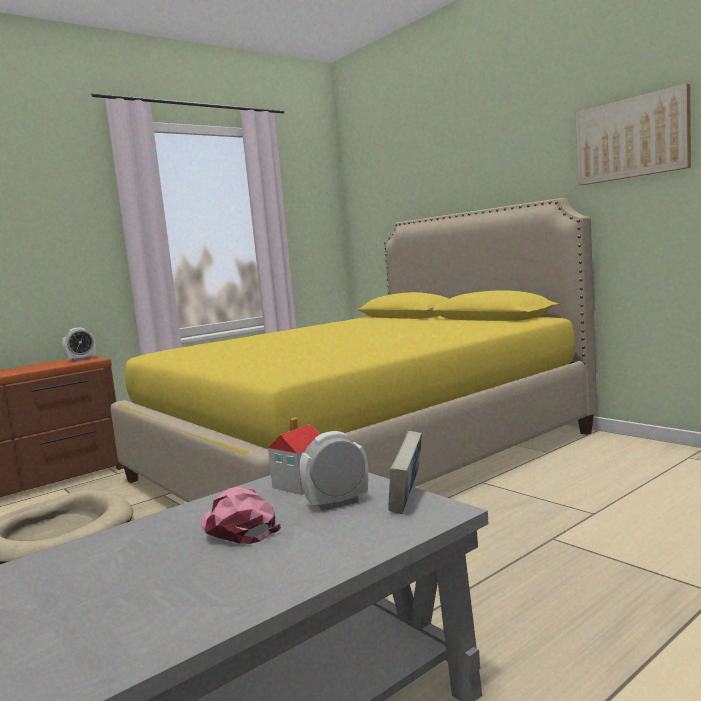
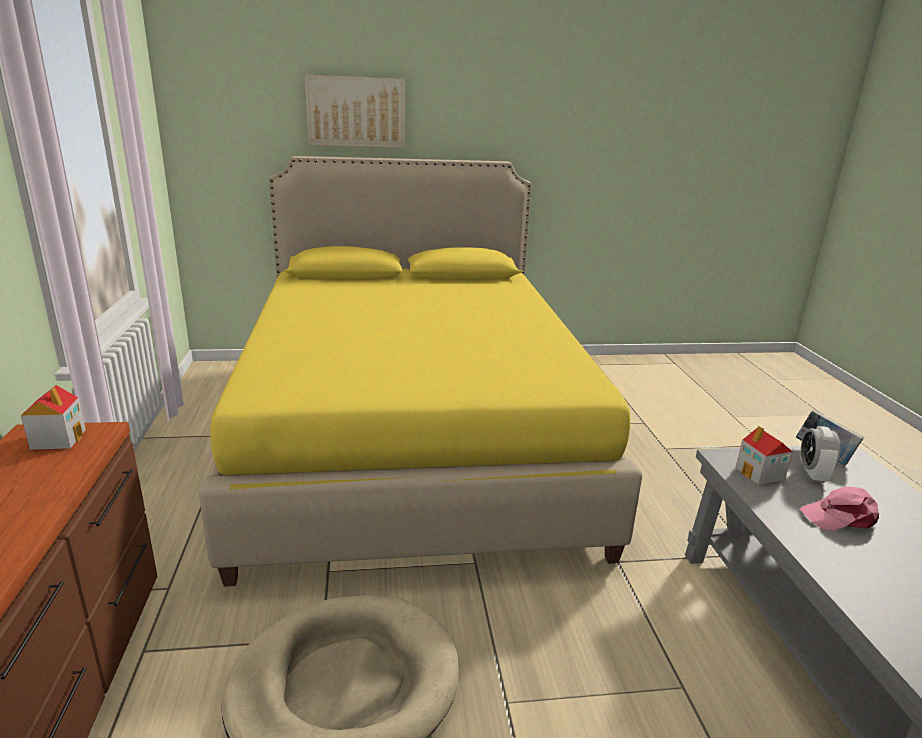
camera: 60 degrees left, 15 degrees up
alarm clock [63,327,96,361] -> toy house [21,385,86,450]
picture [576,83,691,185] -> picture moved to [304,75,405,148]

